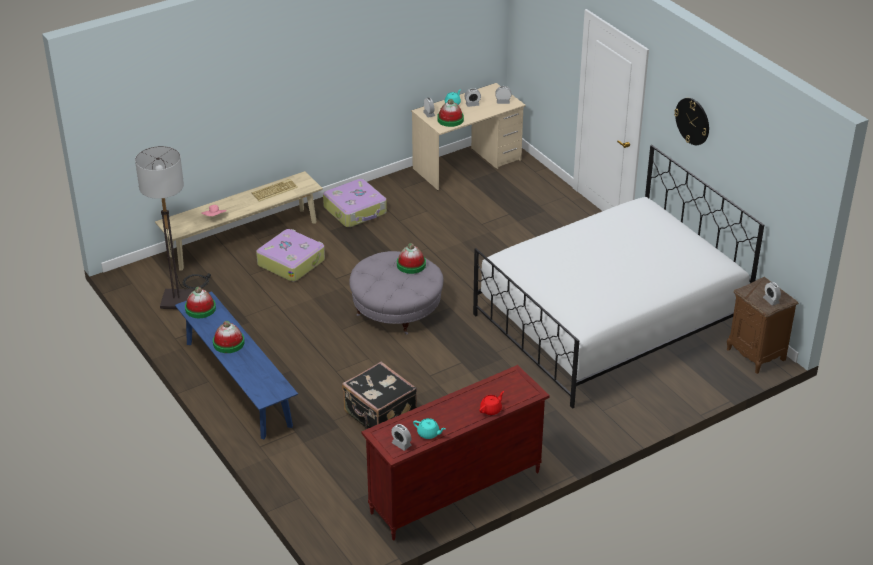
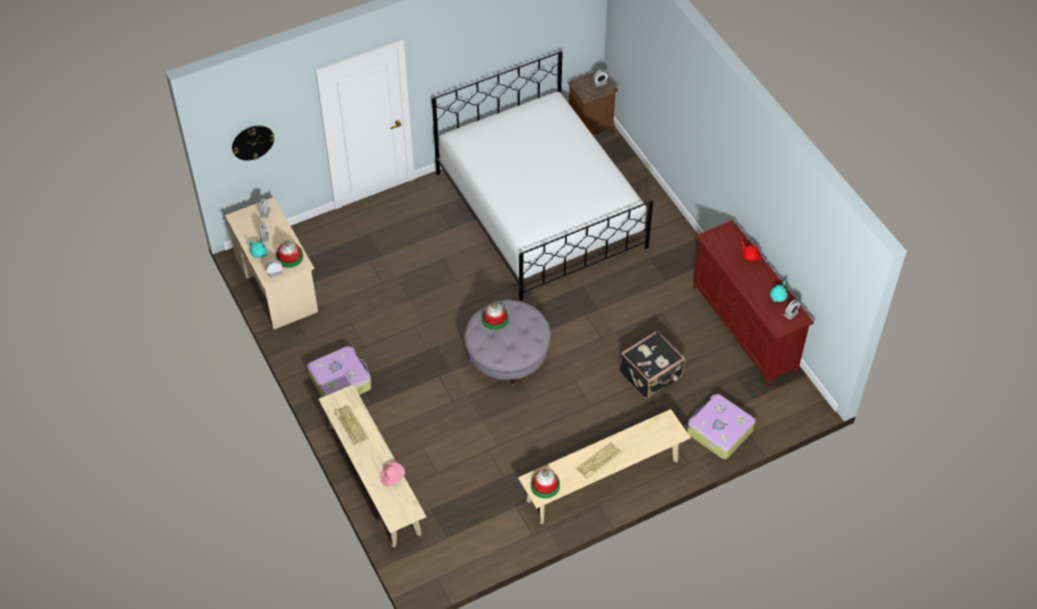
camera: 85 degrees left, 15 degrees up
floor lamp [135,146,211,309] -> none
blue bench [175,291,298,439] -> beige bench [518,409,691,524]
hat [213,321,245,353] -> keyboard [576,442,622,478]
suitcase [256,229,325,282] -> suitcase moved to [687,394,756,459]
wall clock [674,98,709,145] -> wall clock moved to [232,125,274,160]

